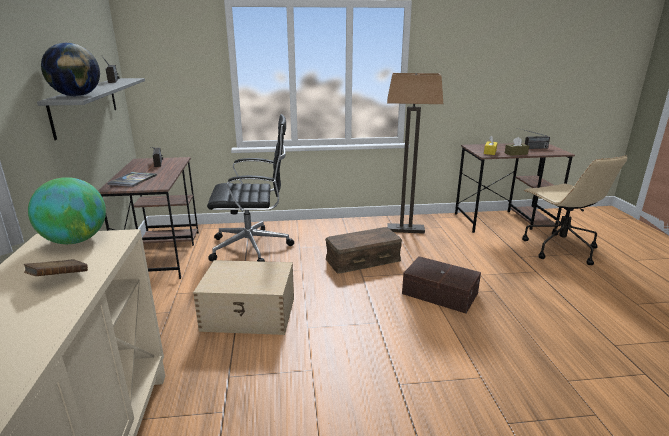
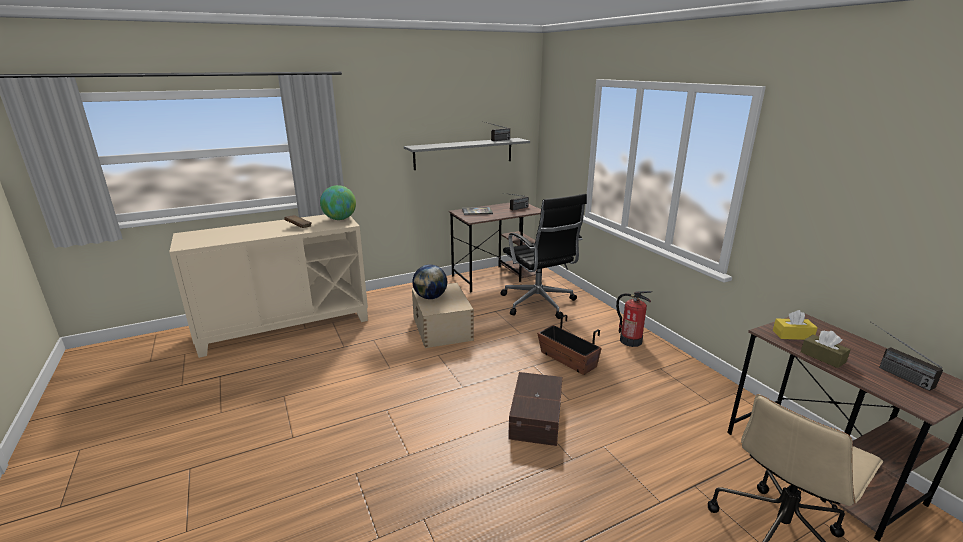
camera: 70 degrees right, 0 degrees up
globe [41,43,100,96] -> globe moved to [412,264,447,299]
brown storage box [325,227,402,274] -> planter [537,315,602,375]
floor lamp [387,73,443,234] -> none
none -> fire extinguisher [616,291,652,347]

